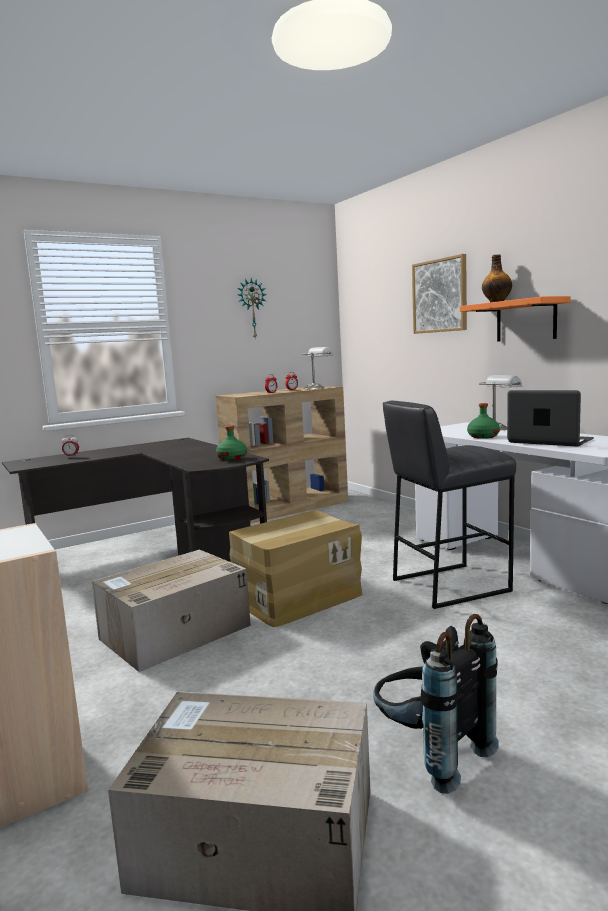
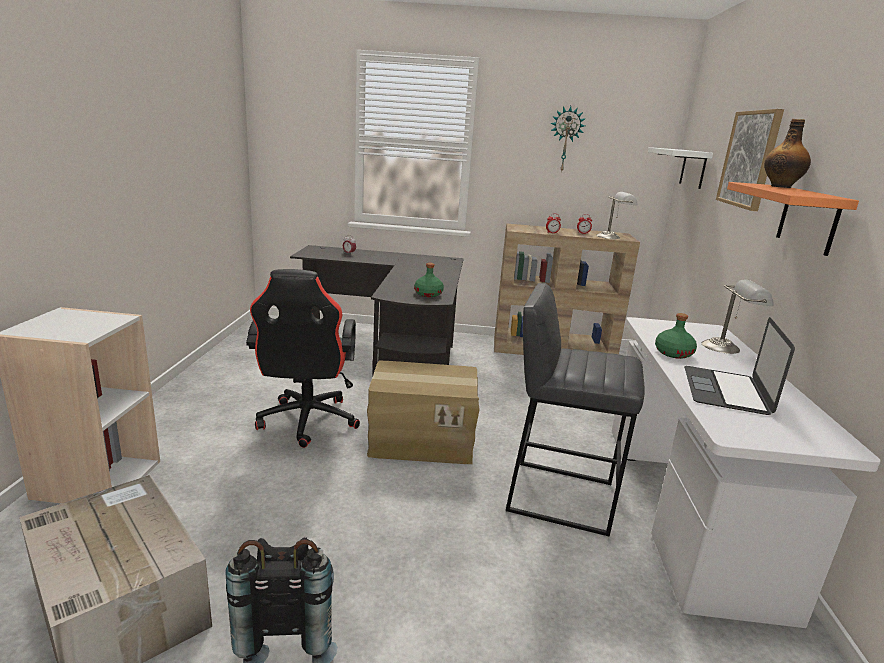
camera: 35 degrees right, 10 degrees up
cardboard box [92,549,251,672] -> black office chair [246,269,360,448]
laptop [507,390,594,446] -> laptop turned 150 degrees counterclockwise [684,317,795,415]
none -> white shelf [648,147,713,189]

